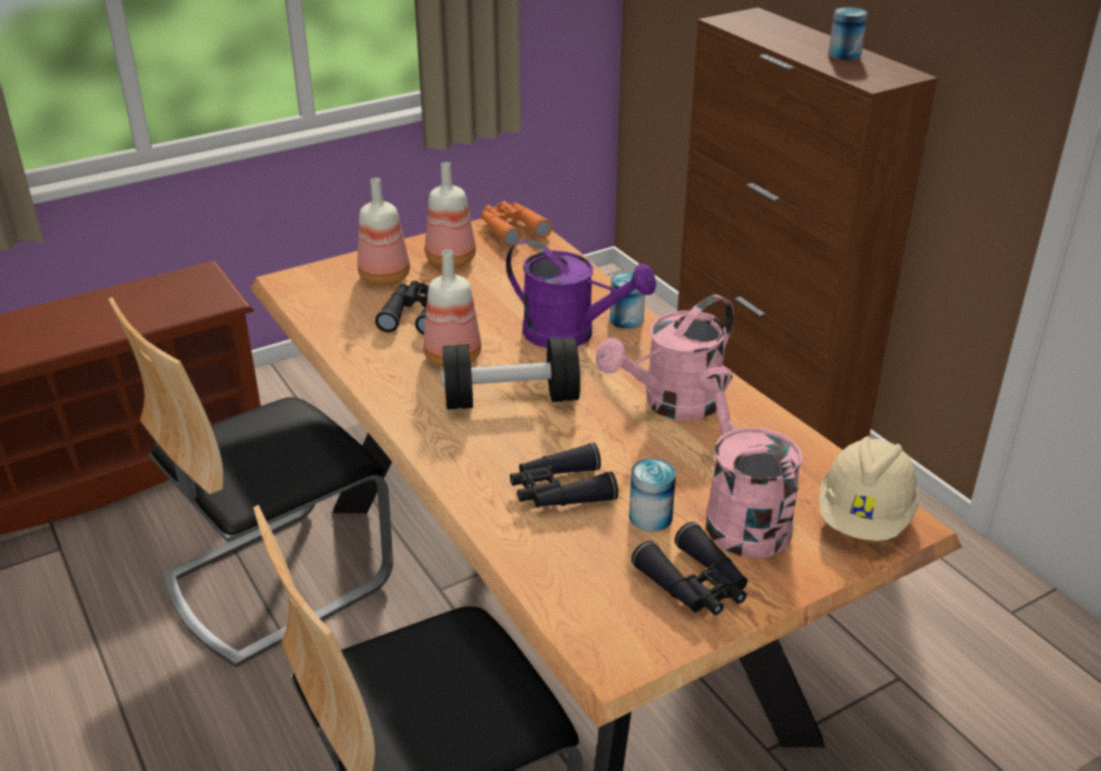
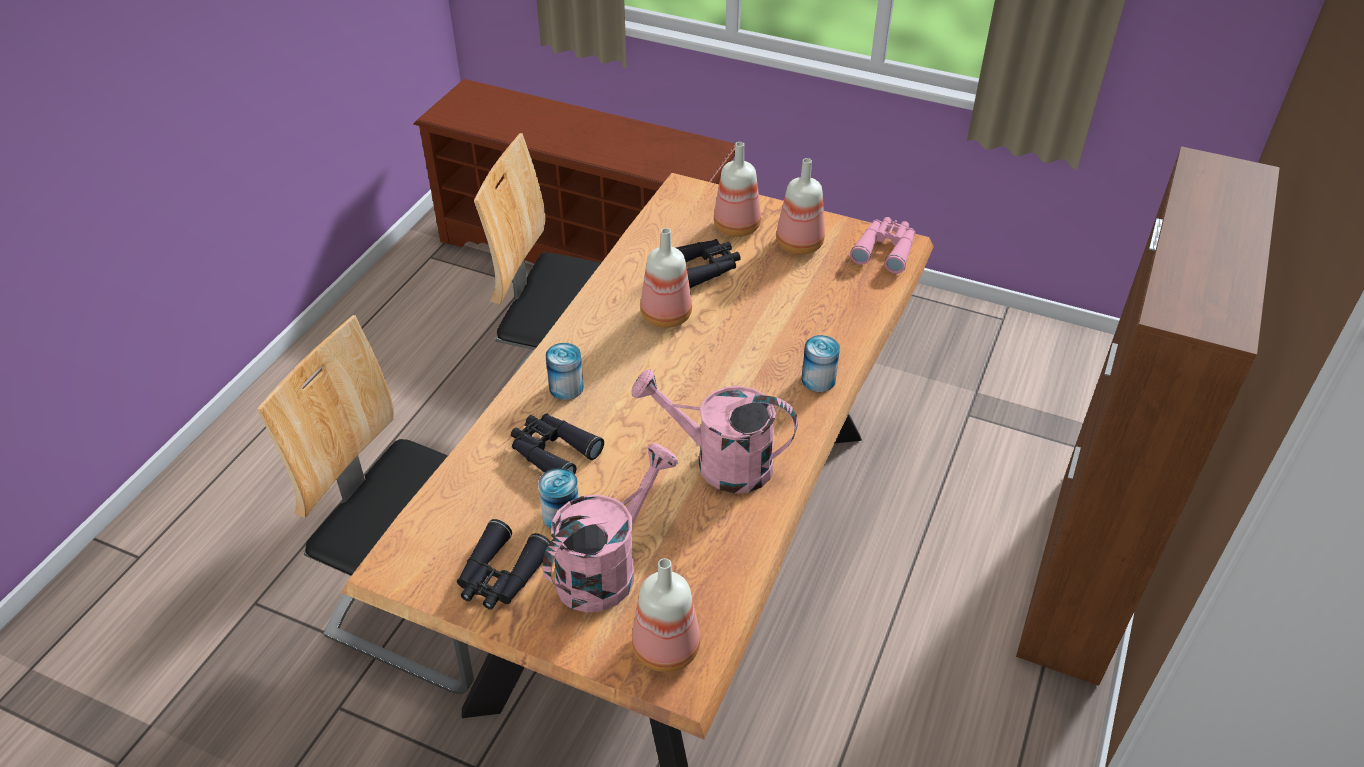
camera: 55 degrees right, 10 degrees up
black dumbbell [441,337,580,410] -> none
orange binoculars [481,201,552,247] -> pink binoculars [850,217,915,274]
purple watering can [506,239,656,348] -> none
beige hard hat [819,436,920,541] -> bottle [632,558,700,672]
can [828,7,867,60] -> can moved to [546,343,584,400]

